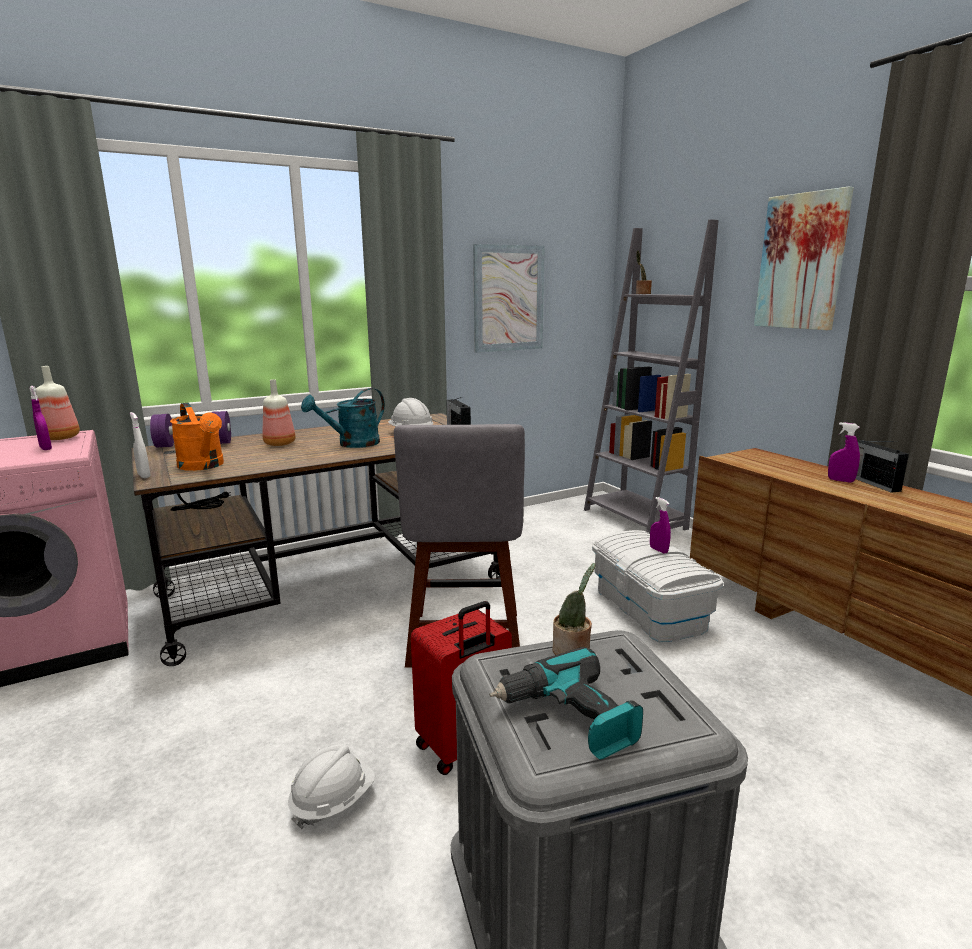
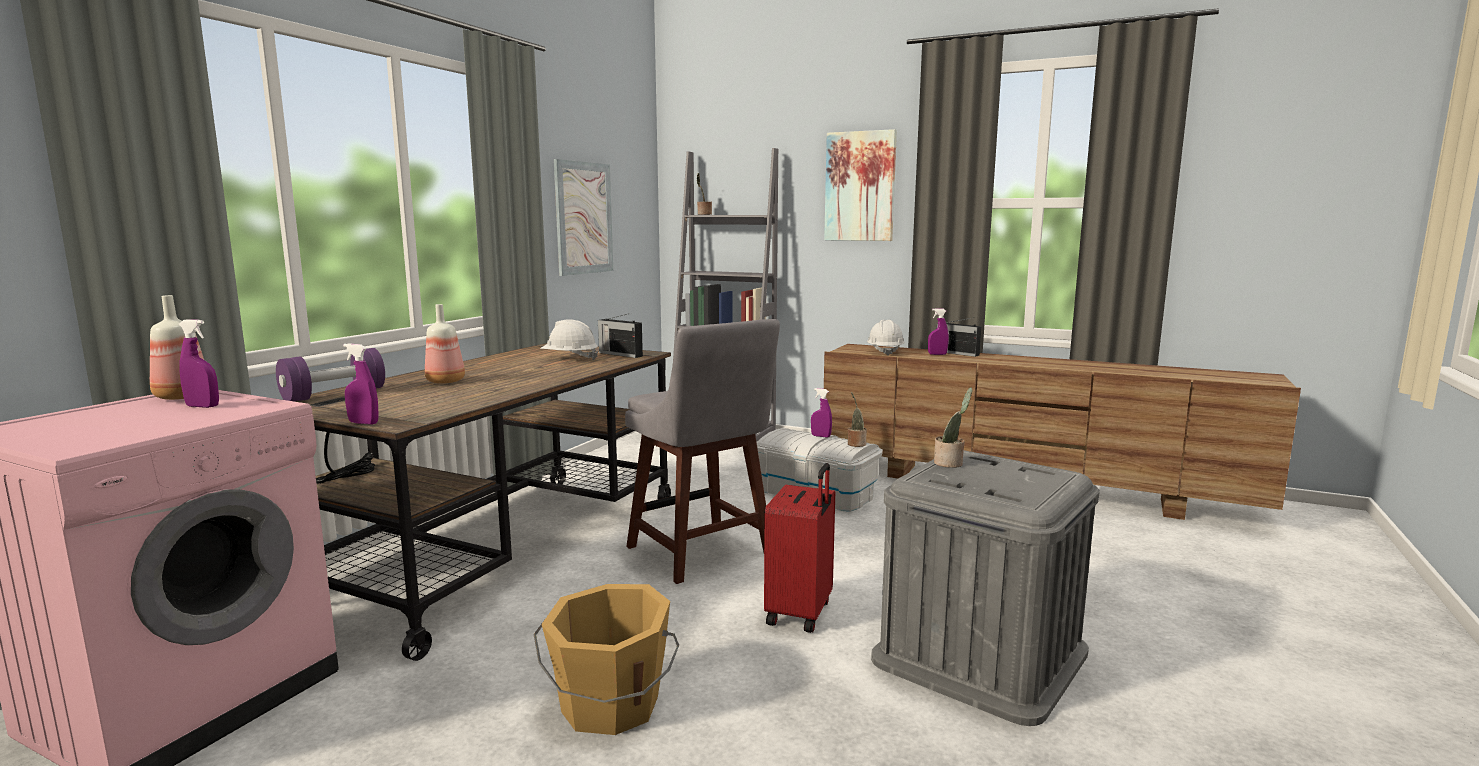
camera: 35 degrees left, 5 degrees down
white spray bottle [130,412,151,478] -> purple spray bottle [343,343,379,425]
orange watering can [170,403,224,471] -> none
white hard hat [288,744,375,829] -> white hard hat moved to [867,320,905,356]
turquoise watering can [301,388,385,448] -> none
power drill [489,647,643,760] -> none
none -> orange bucket [534,584,679,735]
none -> potted plant [848,392,867,447]

